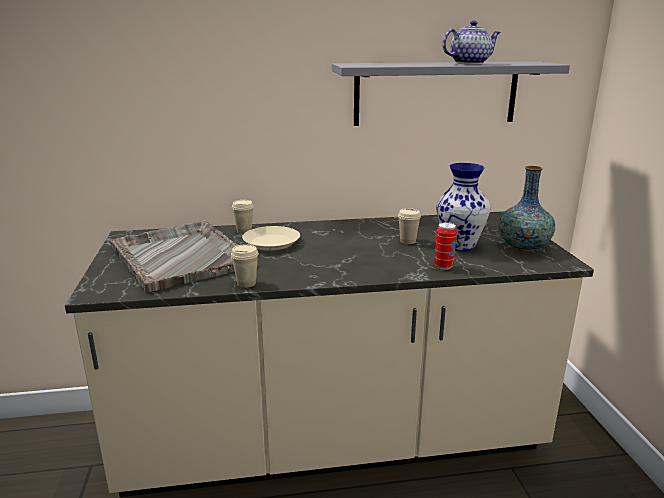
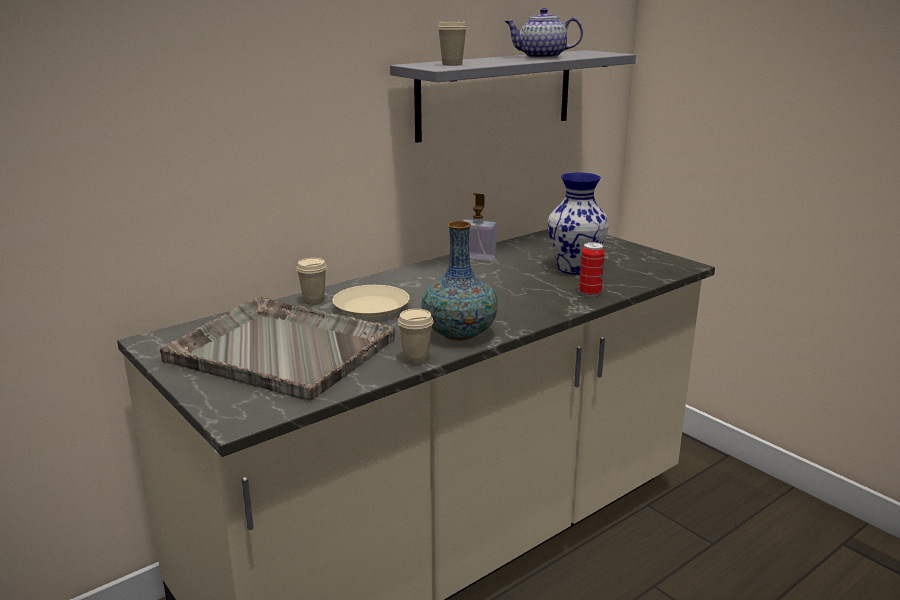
camera: 30 degrees left, 0 degrees up
beige cup [398,208,421,244] -> beige cup moved to [438,21,467,66]
teapot [442,21,501,64] -> teapot turned 120 degrees counterclockwise [504,8,583,58]
vase [499,166,555,251] -> vase moved to [421,221,498,341]
none -> soap dispenser [463,193,497,261]

